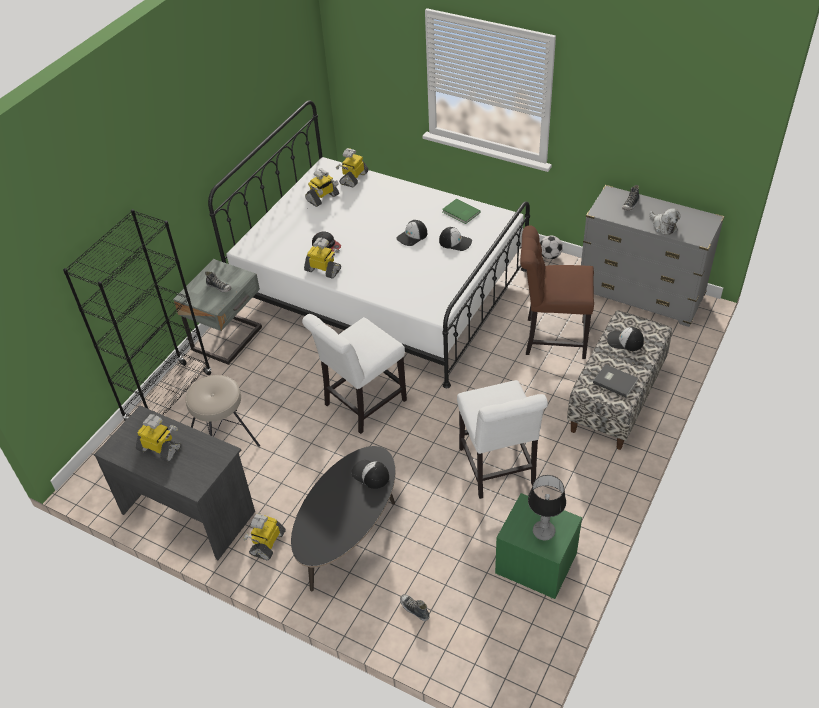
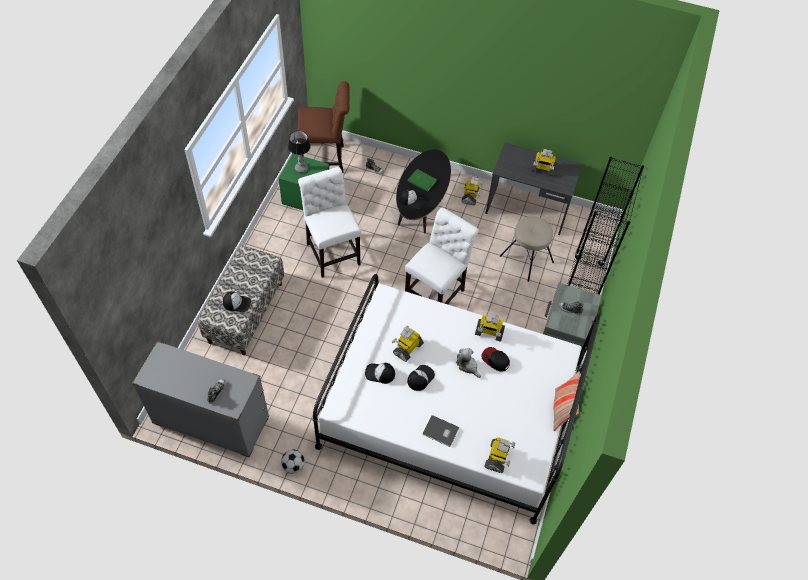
camera: 165 degrees right, 10 degrees up
toy robot [305,169,339,207] -> toy robot moved to [392,326,424,362]
green book [442,199,481,224] -> green book moved to [407,169,437,192]
brown chair [520,225,594,359] -> brown chair moved to [297,81,350,173]
grey book [593,364,638,397] -> grey book moved to [422,415,459,447]
plush toy [649,208,681,235] -> plush toy moved to [456,348,481,378]
none -> pillow [553,371,580,431]

